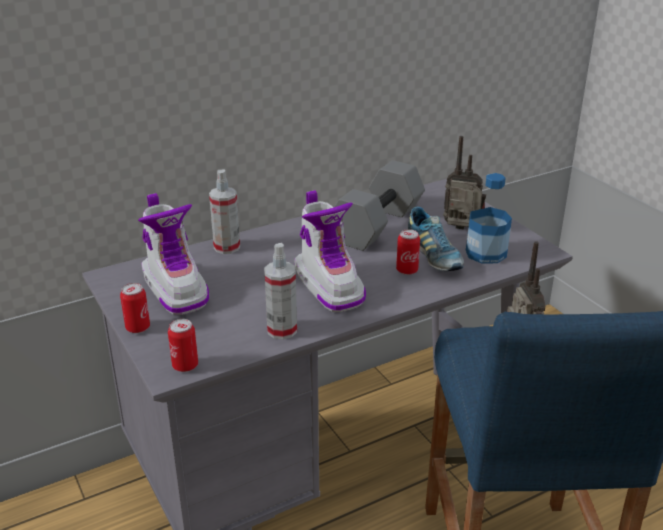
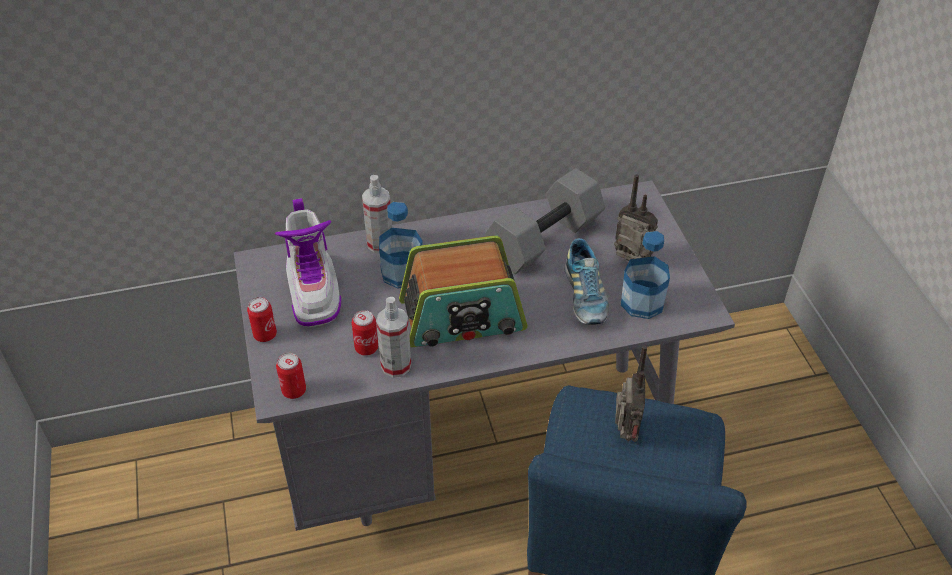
camera: 15 degrees right, 15 degrees up
boot [294,190,366,312] -> radio [399,235,527,347]
can [396,229,420,275] -> can moved to [352,310,378,356]
none -> bottle [379,202,423,289]

